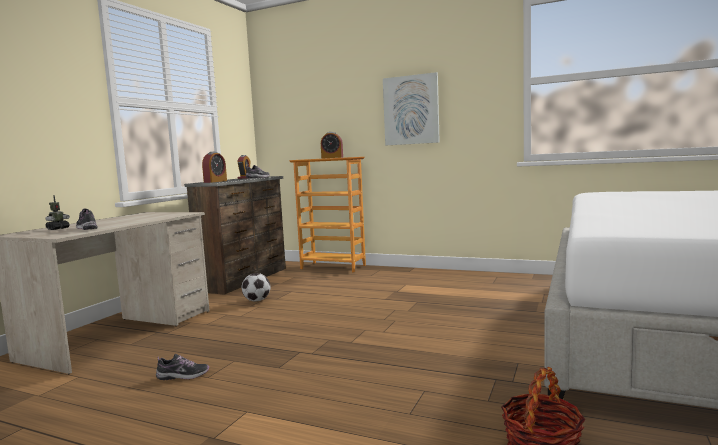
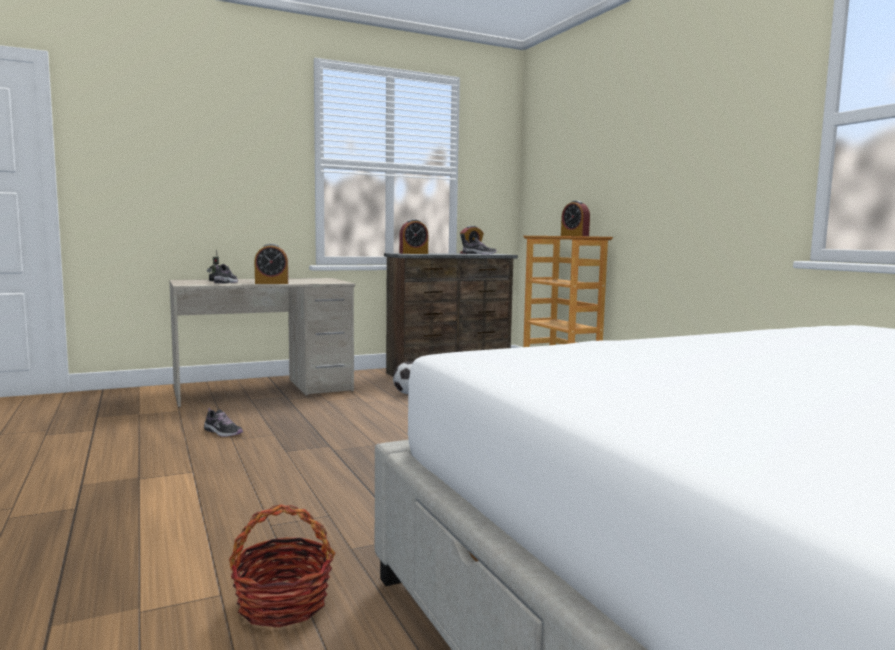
camera: 40 degrees right, 0 degrees up
picture [383,72,440,145] -> none
none -> alarm clock [254,244,288,284]

